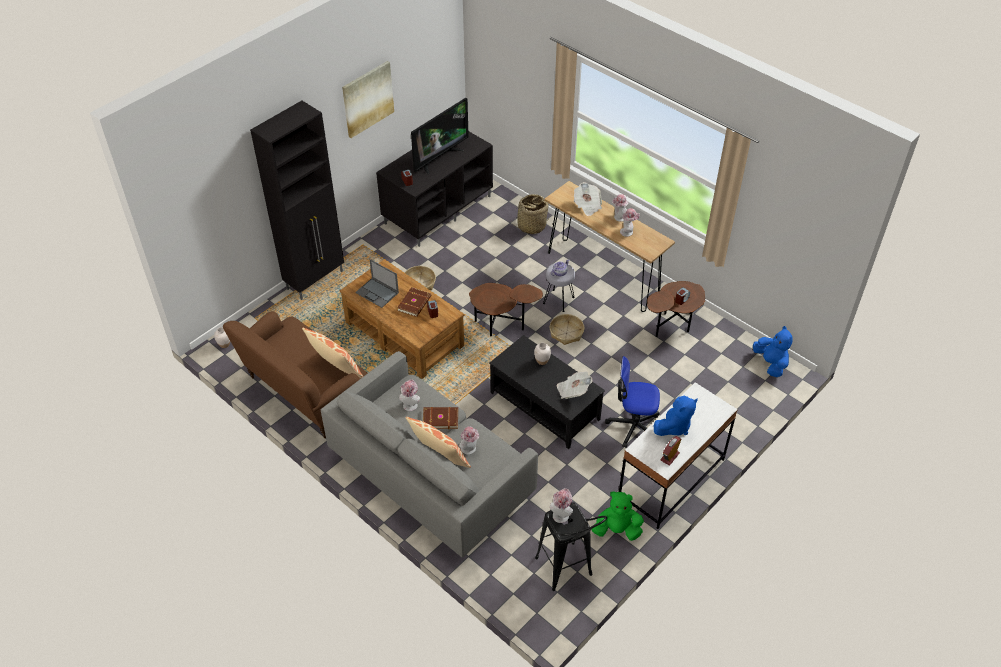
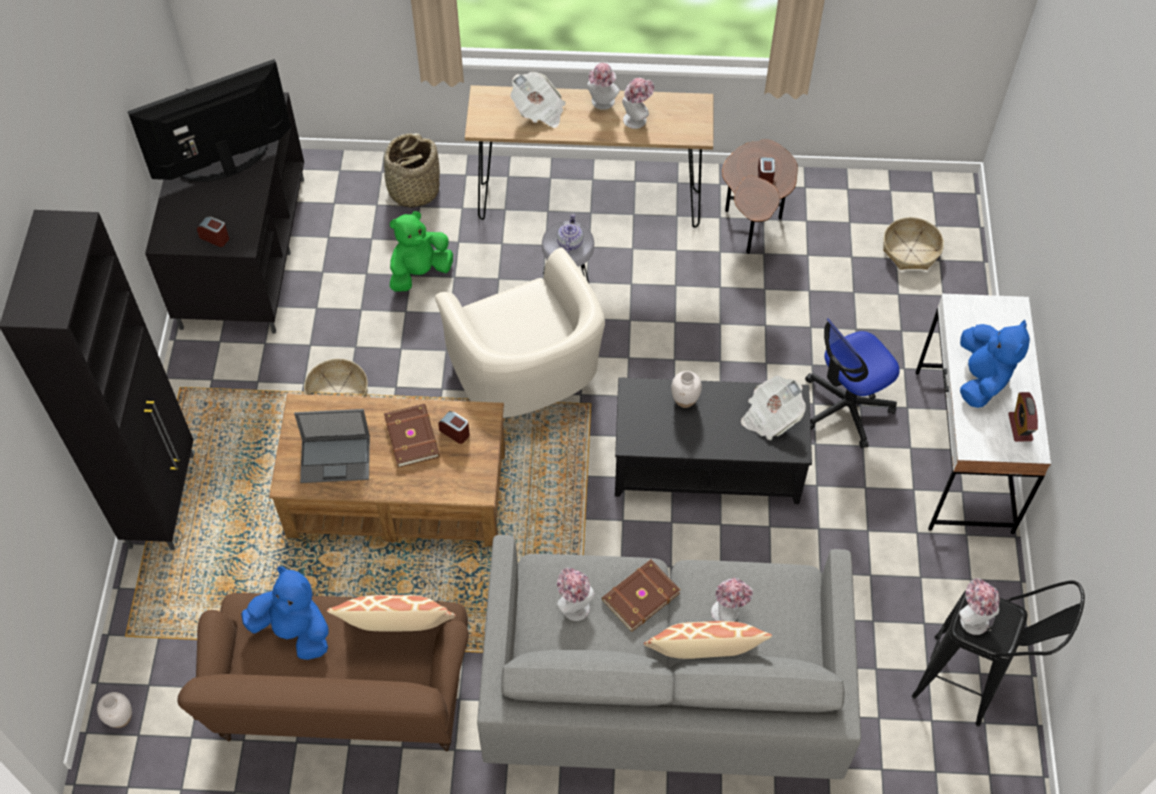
camera: 40 degrees left, 10 degrees up
picture [342,61,394,138] -> none
television [411,98,469,174] -> television turned 120 degrees counterclockwise [127,59,291,182]
brown side table [469,283,543,336] -> beige armchair [435,248,605,418]
basket [550,314,584,345] -> basket moved to [883,217,944,270]
green plush toy [591,491,644,541] -> green plush toy moved to [390,211,453,292]
blue plush toy [753,326,793,377] -> blue plush toy moved to [241,566,328,660]

